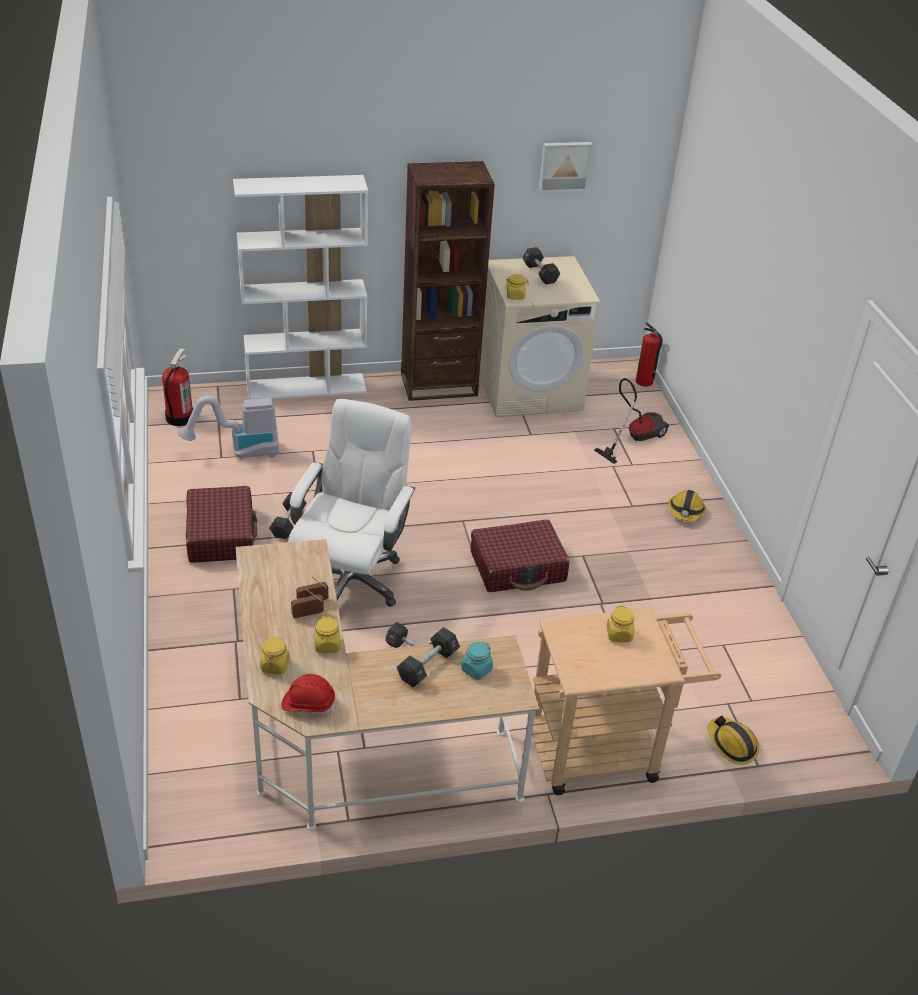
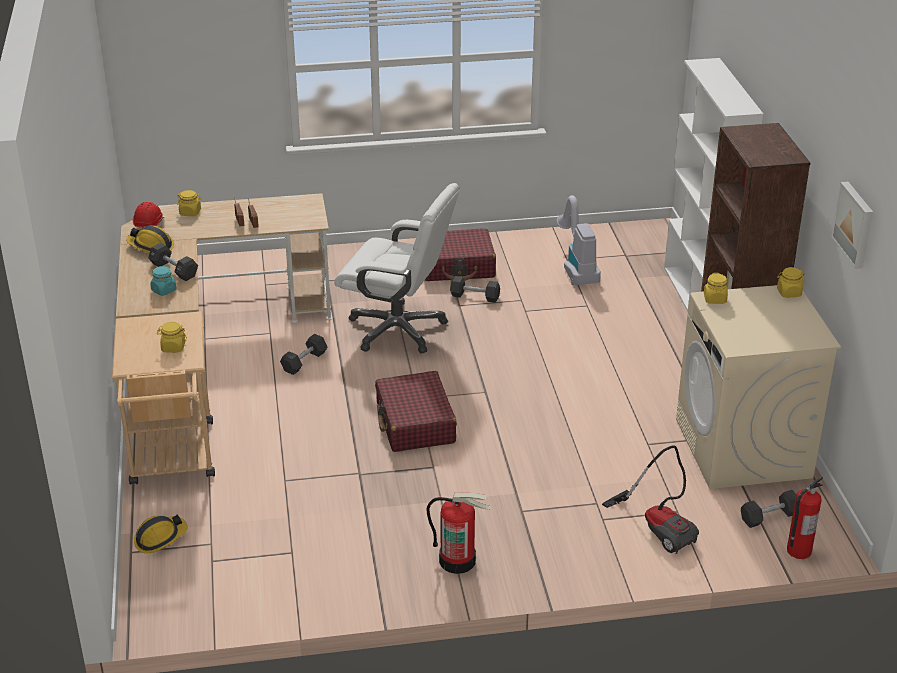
camera: 95 degrees right, 5 degrees down
fire extinguisher [162,348,193,426] -> fire extinguisher moved to [427,493,491,574]
yellow jar [314,616,340,653] -> yellow jar moved to [777,267,805,297]
black dumbbell [522,247,560,284] -> black dumbbell moved to [741,490,796,528]
hard hat [668,490,706,521] -> hard hat moved to [126,225,174,253]

